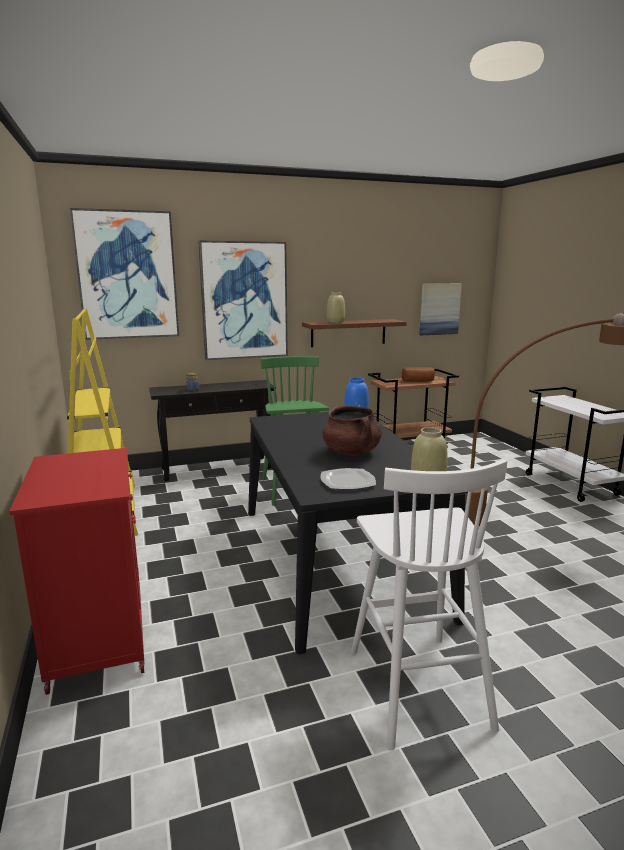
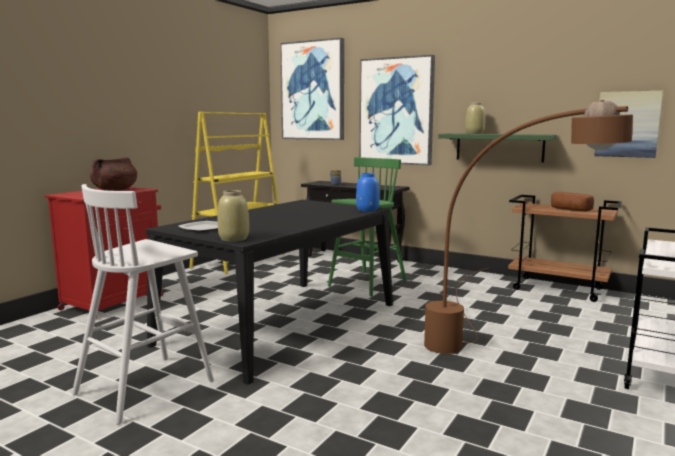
camera: 50 degrees right, 5 degrees down
brown shelf [302,319,407,347] -> green shelf [438,133,557,163]
brown cooking pot [322,405,382,456] -> brown cooking pot moved to [90,157,137,191]

